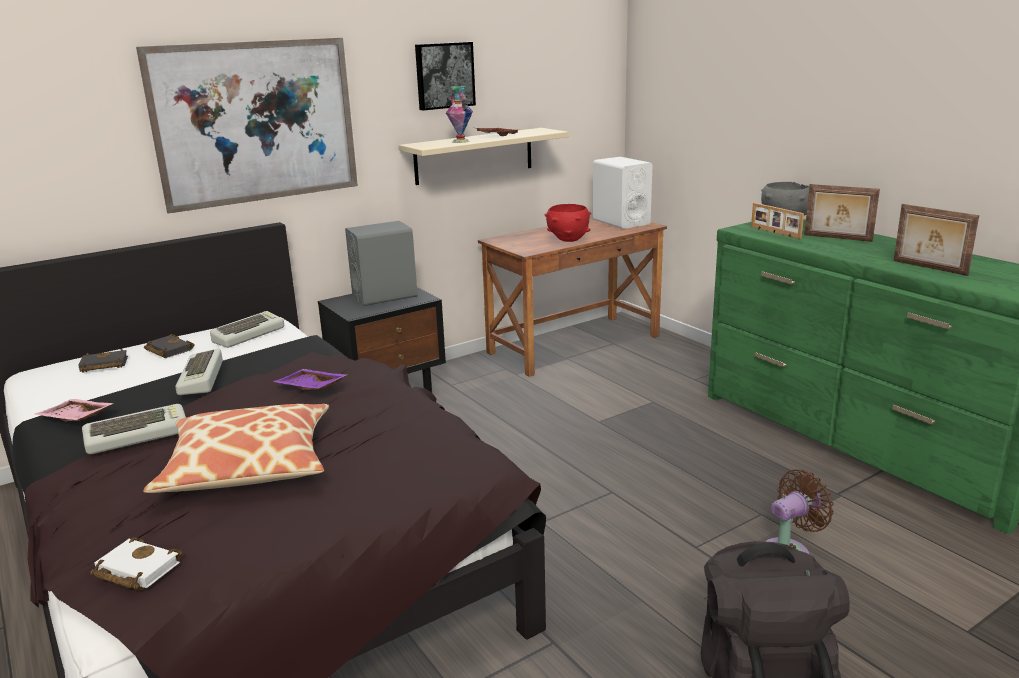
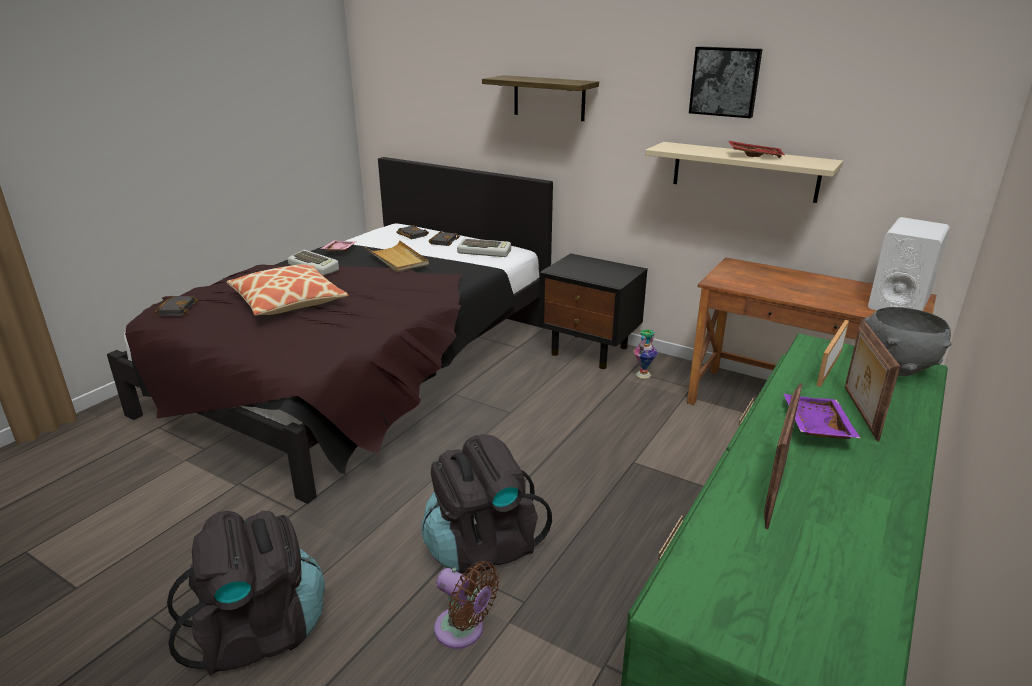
camera: 65 degrees right, 5 degrees up
white book [90,537,182,590] -> black book [154,296,199,316]
picture [136,38,358,213] -> shelf [482,75,599,121]
keyboard [175,349,223,395] -> beige tray [365,240,429,272]
purple tray [273,369,347,390] -> purple tray moved to [784,394,861,439]
grey speaker [345,221,418,306] -> none
vase [446,86,473,143] -> vase moved to [633,330,658,379]
red bowl [545,204,591,242] -> none
none -> black backpack [421,434,552,573]

